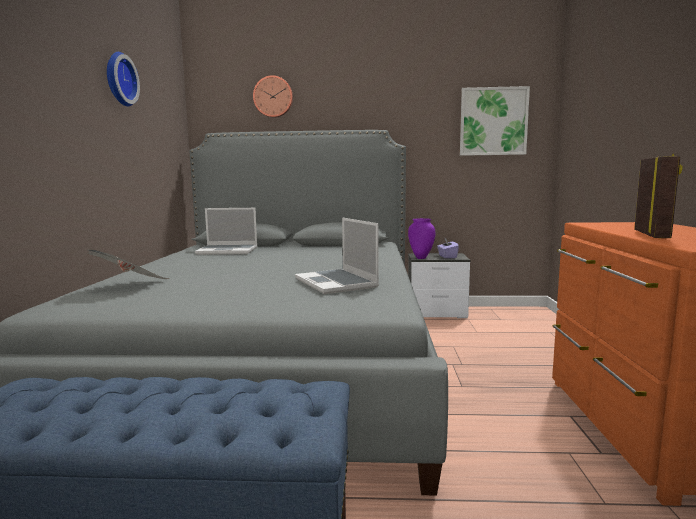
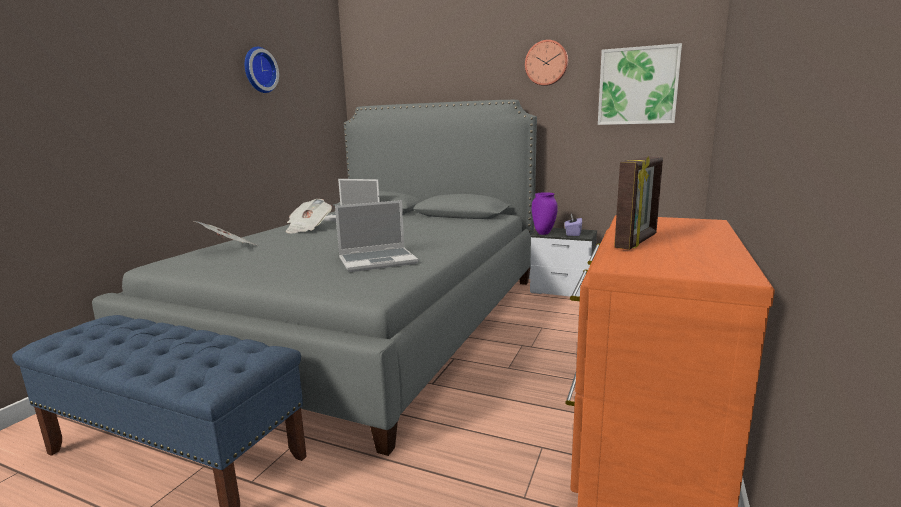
camera: 20 degrees right, 5 degrees up
wall clock [253,75,293,118] -> wall clock moved to [525,40,568,86]
laptop [295,218,379,294] -> laptop turned 105 degrees counterclockwise [335,200,418,272]
none -> newspaper [286,199,332,233]

